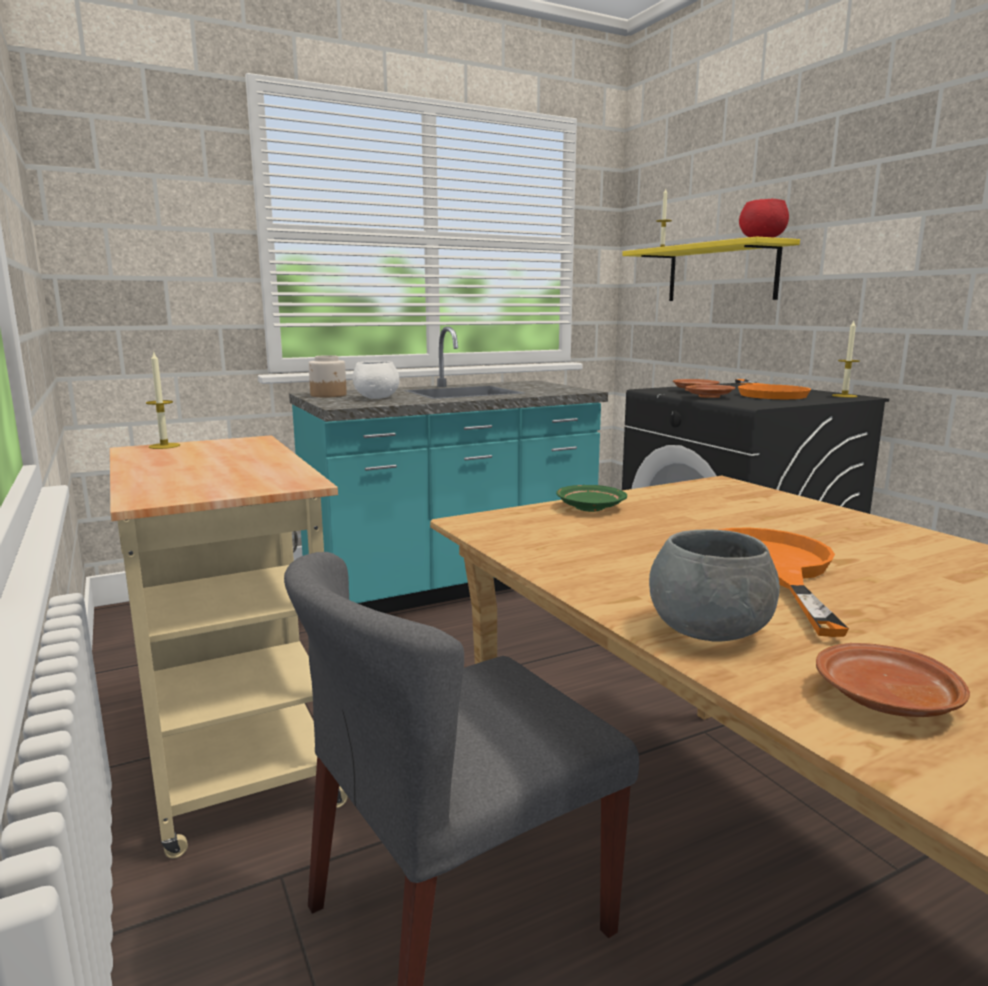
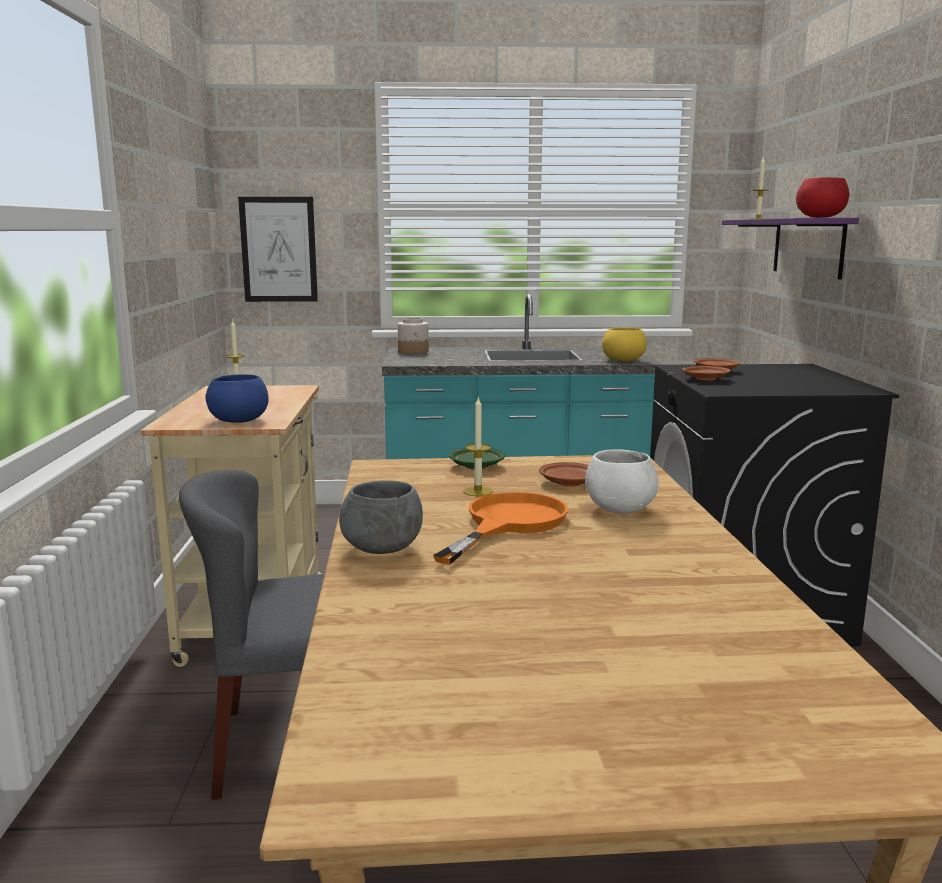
camera: 25 degrees right, 0 degrees up
white bowl [353,361,400,399] -> white bowl moved to [585,449,658,514]
yellow shelf [622,236,800,301] -> purple shelf [722,218,859,279]
orange frying pan [735,379,811,399] -> none
brown plate [816,643,970,717] -> brown plate moved to [539,462,589,487]
candle [832,321,860,398] -> candle moved to [463,396,493,496]
none -> blue bowl [206,374,269,423]
none -> picture [238,197,318,302]
none -> yellow bowl [602,328,647,361]

